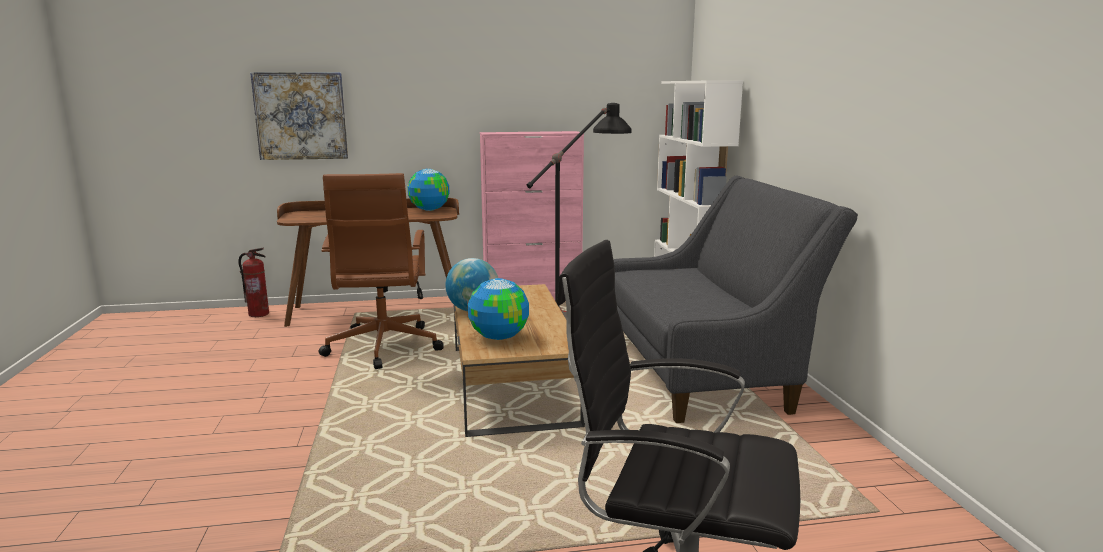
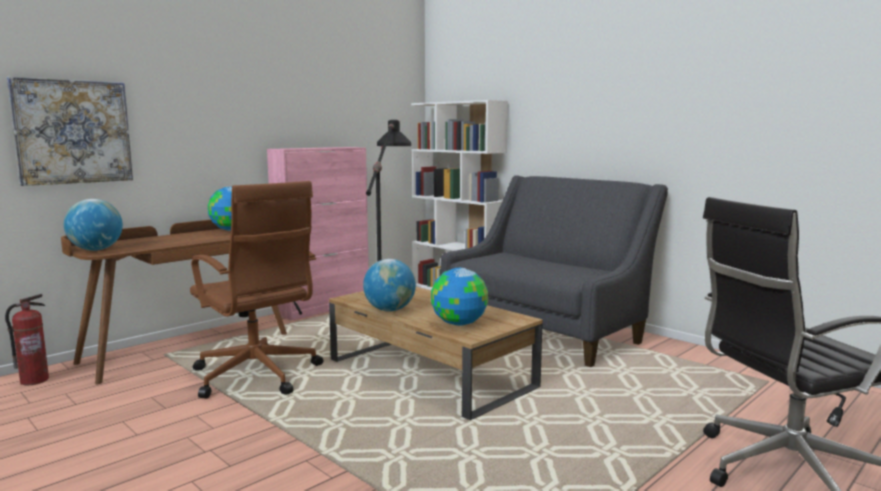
camera: 35 degrees left, 5 degrees down
none -> globe [64,199,123,251]

